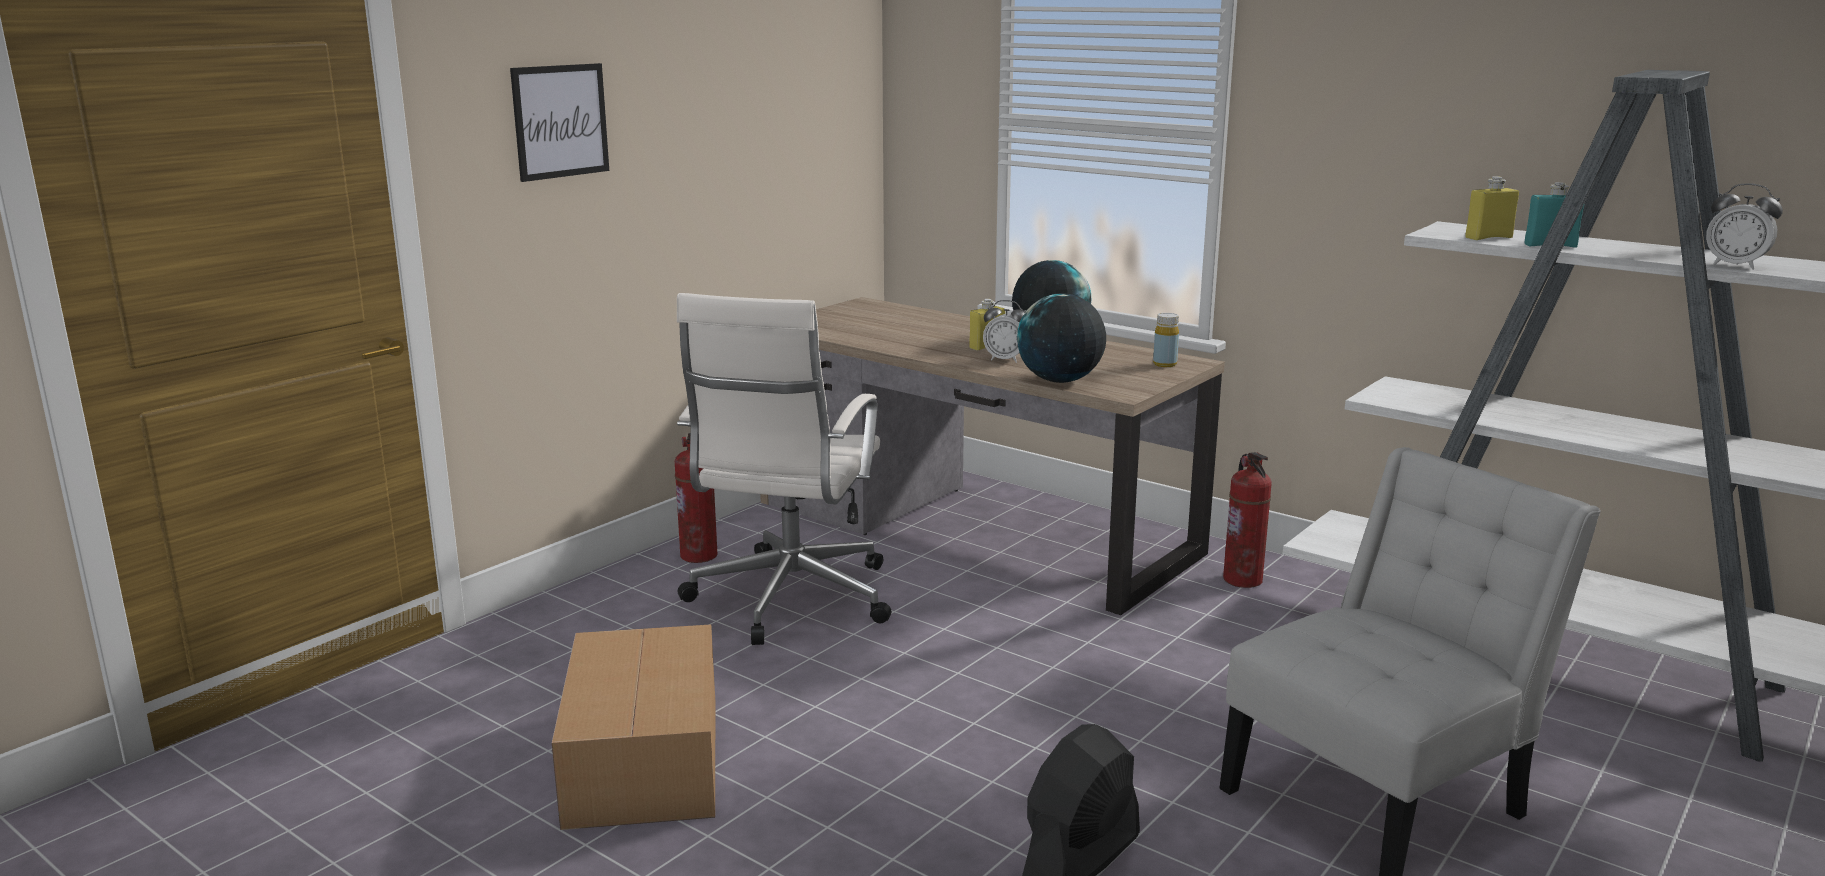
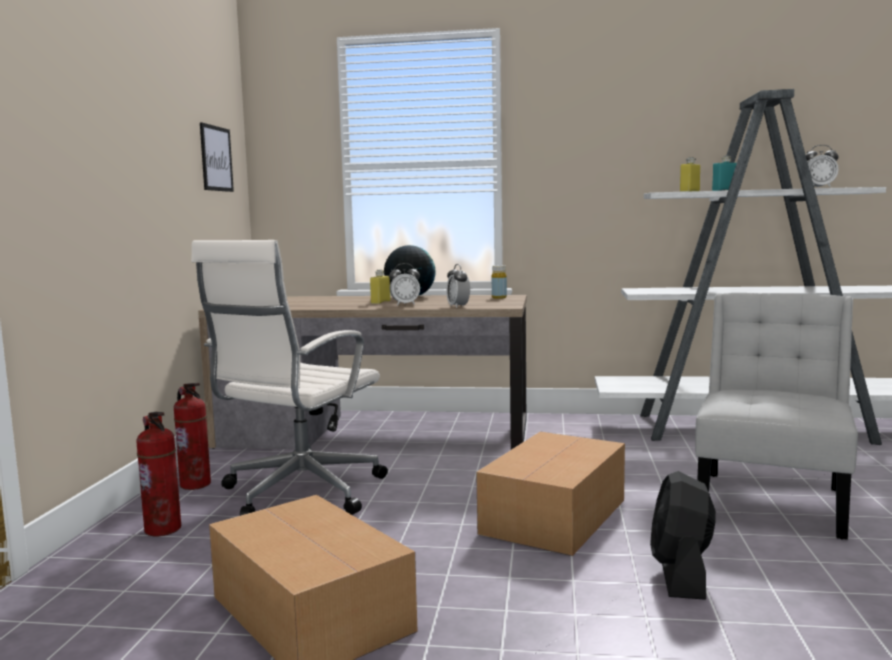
camera: 30 degrees left, 10 degrees down
picture [510,63,609,182] -> picture moved to [200,122,234,192]
white office chair [677,293,892,645] -> white office chair turned 45 degrees clockwise [191,240,388,516]
globe [1017,293,1106,383] -> alarm clock [446,264,470,308]
fire extinguisher [1223,452,1272,588] -> fire extinguisher moved to [136,411,181,536]
none -> cardboard box [476,432,625,556]

